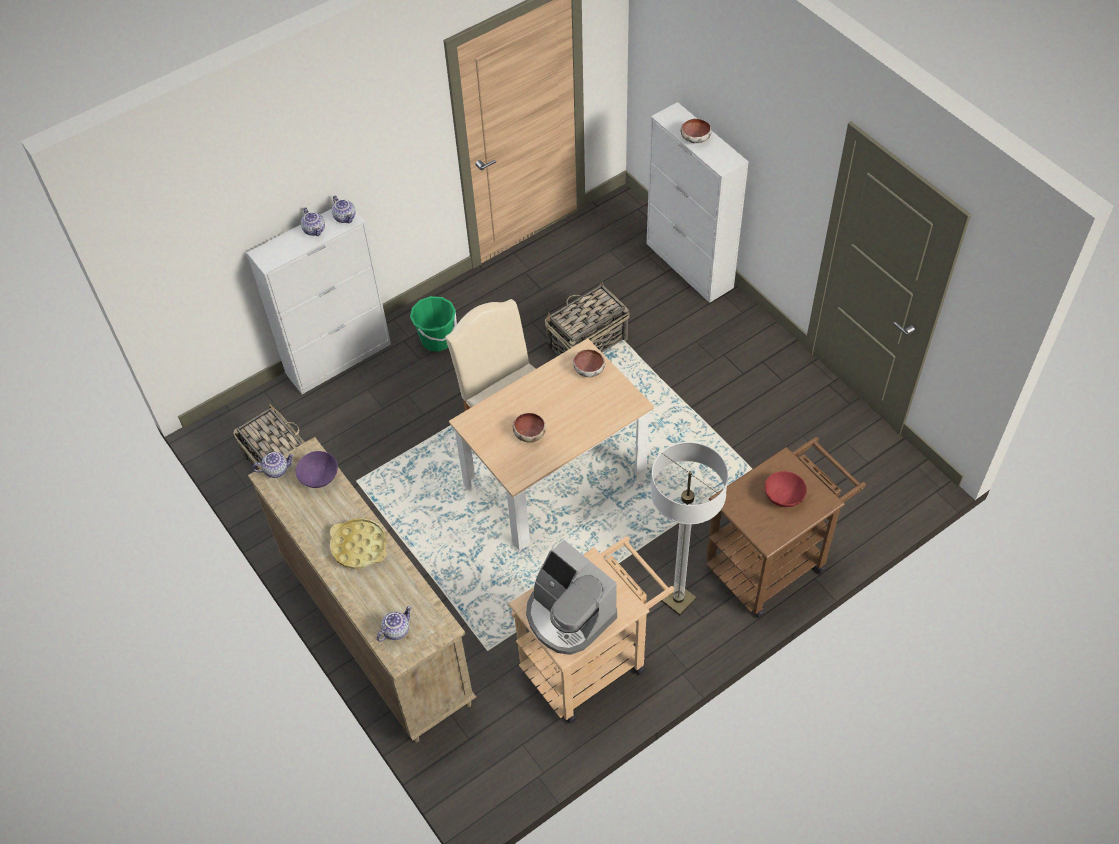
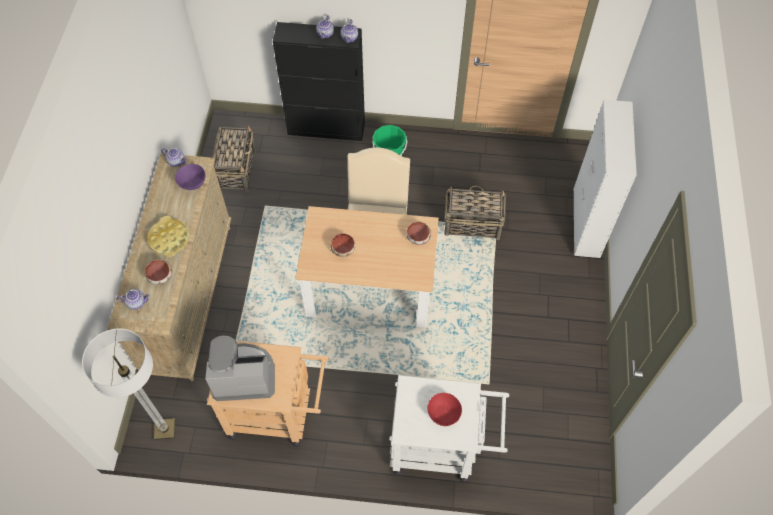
camera: 40 degrees right, 5 degrees up
white cabinet [246,209,391,394] -> black cabinet [273,22,365,141]
coffee machine [526,540,617,655] -> coffee machine turned 90 degrees clockwise [205,336,275,401]
floor lamp [651,442,729,615] -> floor lamp moved to [82,328,175,440]
bowl [681,118,712,143] -> bowl moved to [144,260,172,285]
brown cart [706,437,866,618] -> white cart [389,375,509,482]

